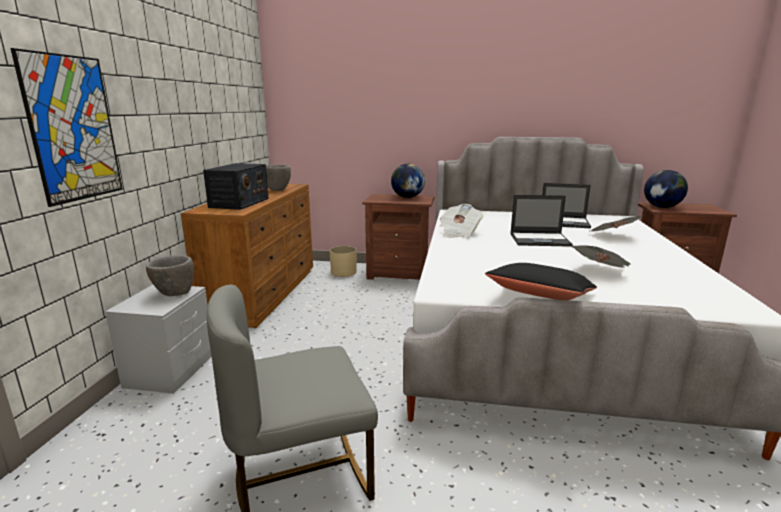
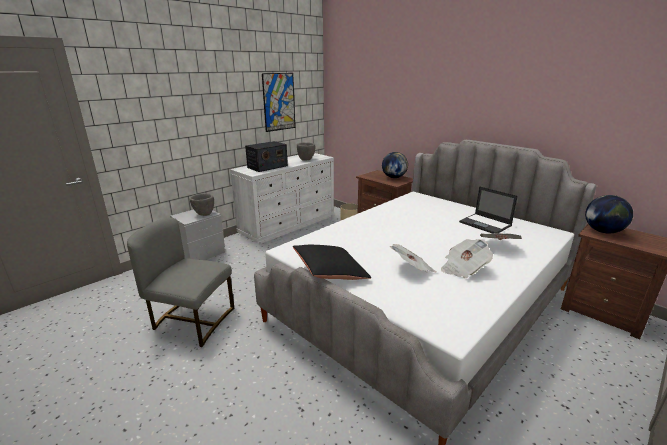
camera: 35 degrees right, 5 degrees up
picture [10,48,123,207] -> picture moved to [262,73,295,132]
brown dresser [181,184,313,328] -> white dresser [230,153,334,244]
newspaper [440,204,483,238] -> newspaper moved to [441,239,493,278]
laptop [511,195,573,247] -> none

